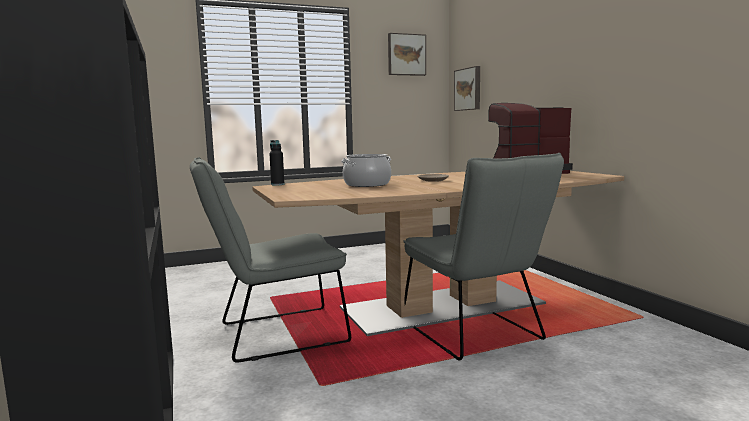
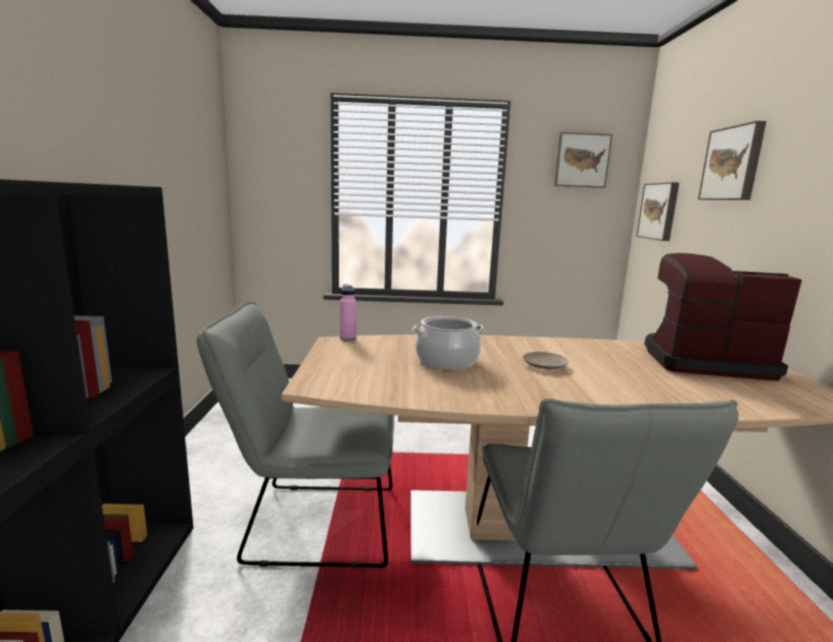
camera: 20 degrees right, 5 degrees up
black bottle [269,140,284,186] -> pink bottle [340,284,357,341]
none -> picture [698,121,766,200]

